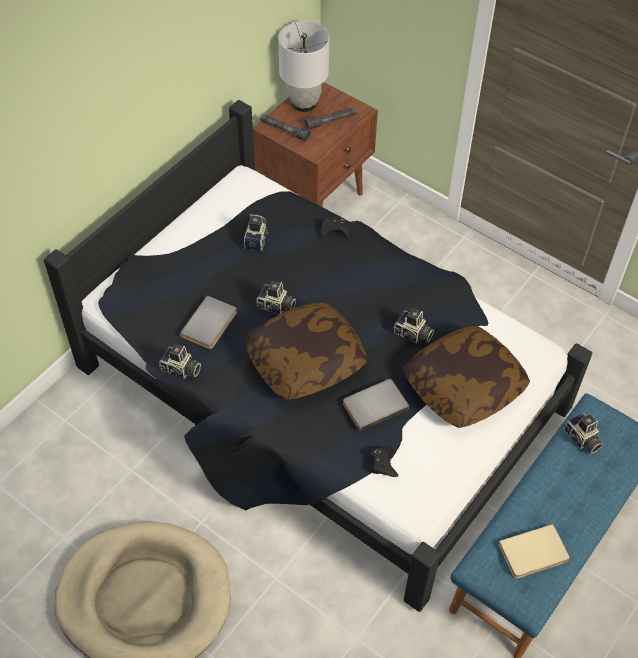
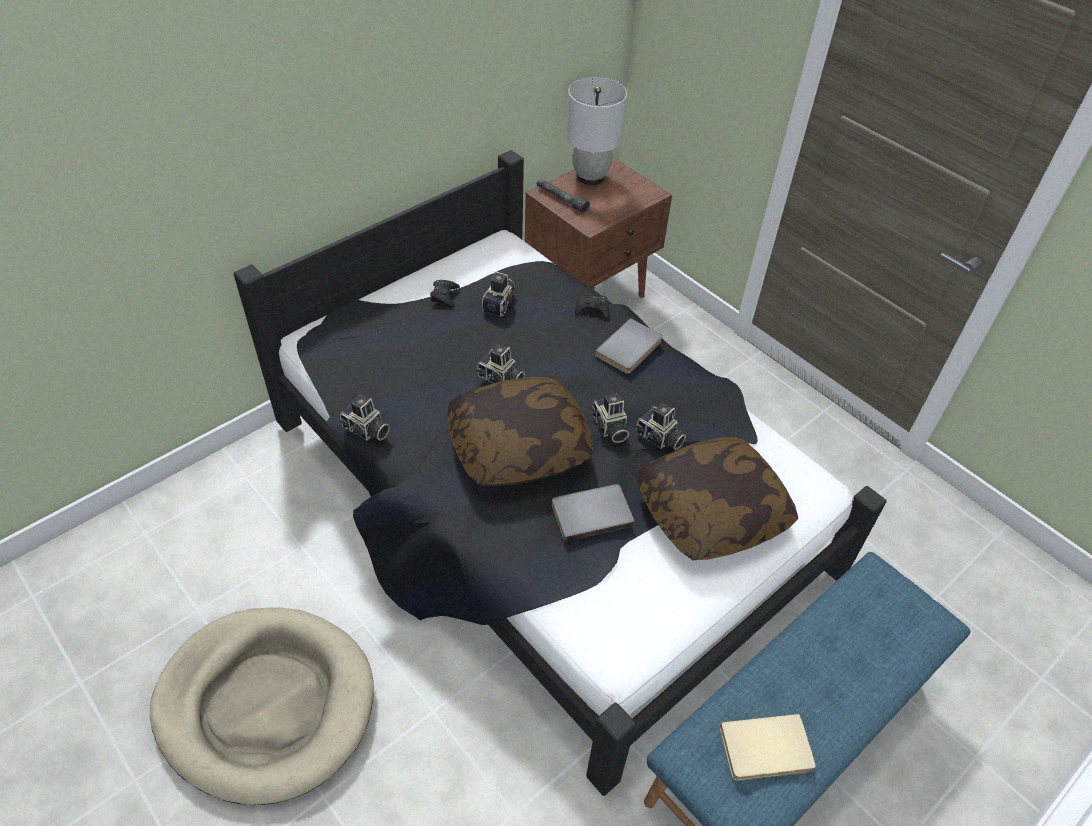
camera: 10 degrees right, 5 degrees down
grey book [180,295,237,349] -> grey book moved to [595,318,663,374]
grey flashlight [304,108,357,130] -> none
black game controller [371,447,398,477] -> black game controller moved to [430,280,460,307]
camera [564,413,603,454] -> camera moved to [591,393,629,443]

